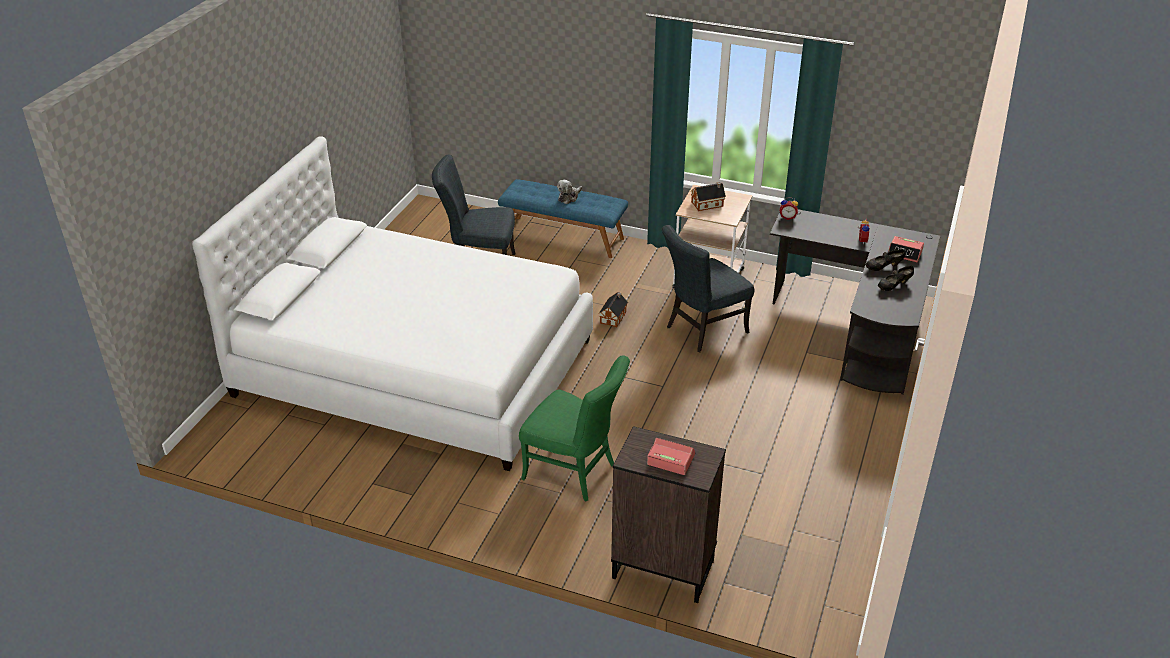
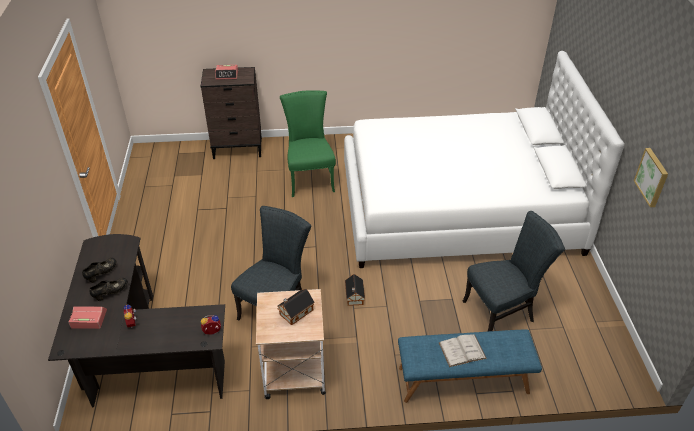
camera: 155 degrees right, 5 degrees up
green chair [519,355,630,502] -> green chair turned 75 degrees clockwise [280,90,336,197]
plush toy [557,180,582,204] -> white book [439,335,487,367]
none -> picture [634,148,668,207]

